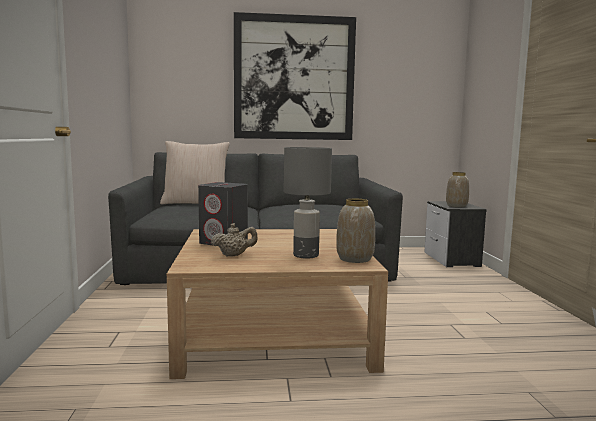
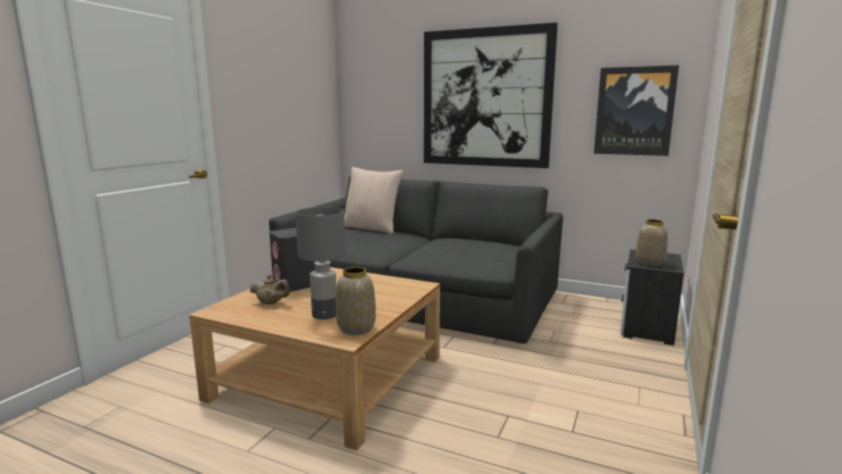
camera: 30 degrees right, 5 degrees up
none -> picture [594,65,679,156]

